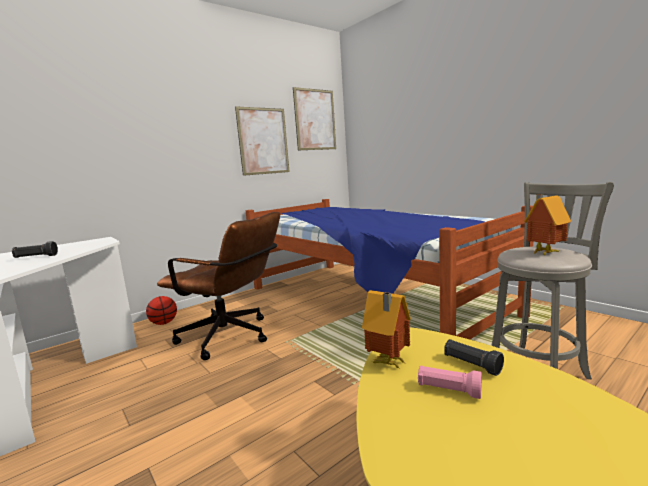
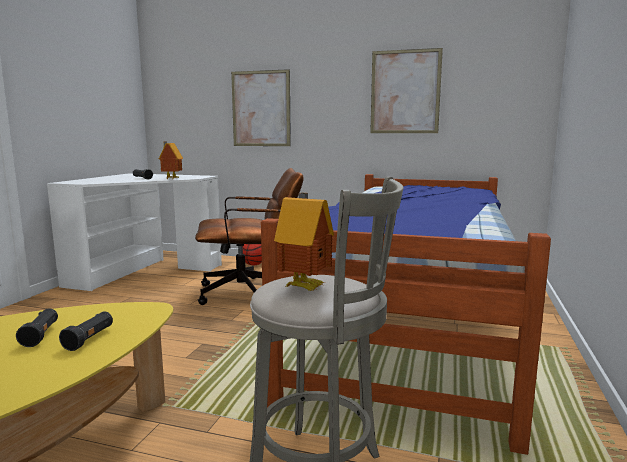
camera: 55 degrees right, 0 degrees up
brown office chair [157,212,280,360] -> brown office chair turned 90 degrees counterclockwise [195,168,304,305]
picture [293,87,336,150] -> picture moved to [231,69,291,146]
toy house [362,290,411,369] -> toy house moved to [159,142,183,179]
pink flashlight [418,366,482,399] -> black flashlight [16,308,58,347]

